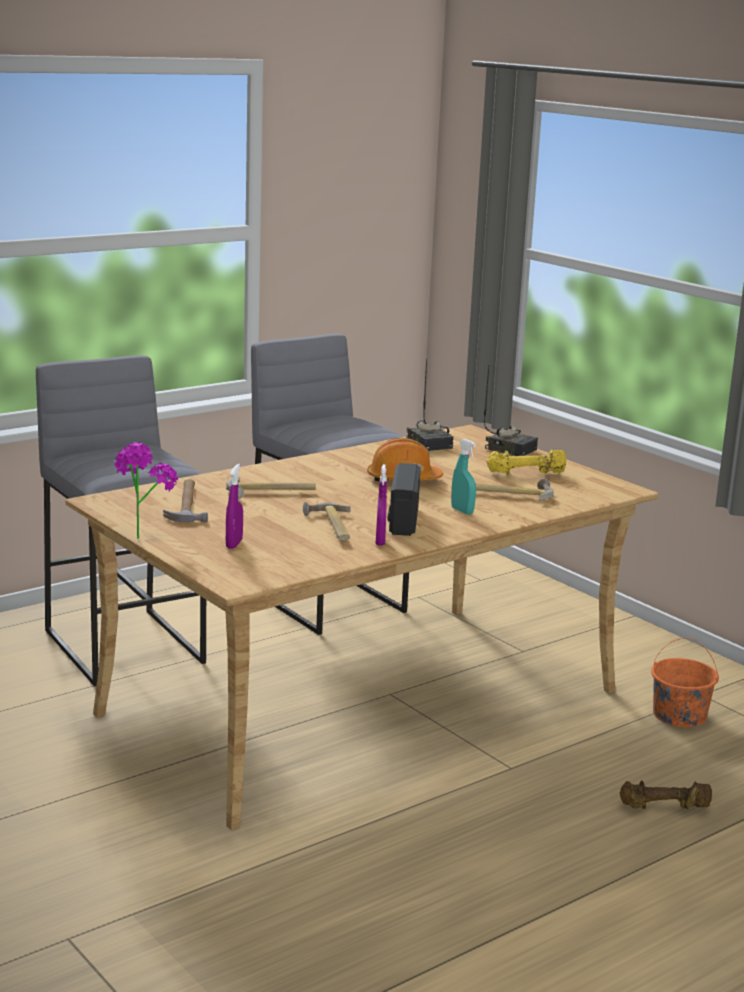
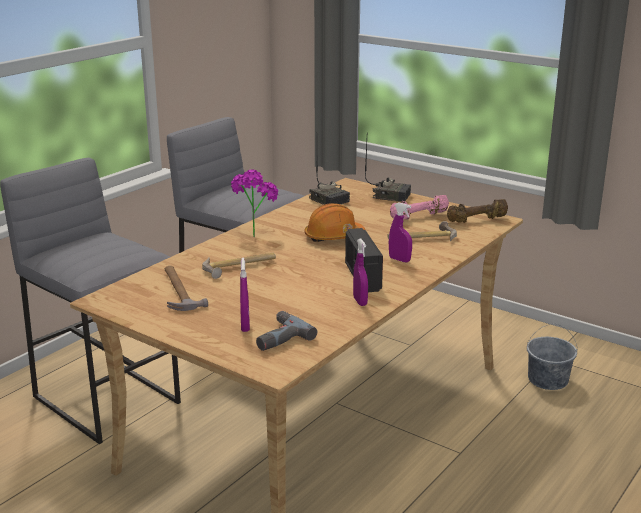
camera: 15 degrees left, 5 degrees up
potted plant [114,442,178,539] -> potted plant moved to [231,169,278,237]
hammer [303,502,351,541] -> none
turquoise spray bottle [451,439,476,514] -> purple spray bottle [389,202,412,262]
yellow dumbbell [487,450,566,475] -> pink dumbbell [390,195,449,220]
brown dumbbell [619,780,712,809] -> brown dumbbell moved to [447,199,508,223]
orange bucket [651,638,719,728] -> grey bucket [527,323,578,390]
none -> power drill [256,311,317,351]

